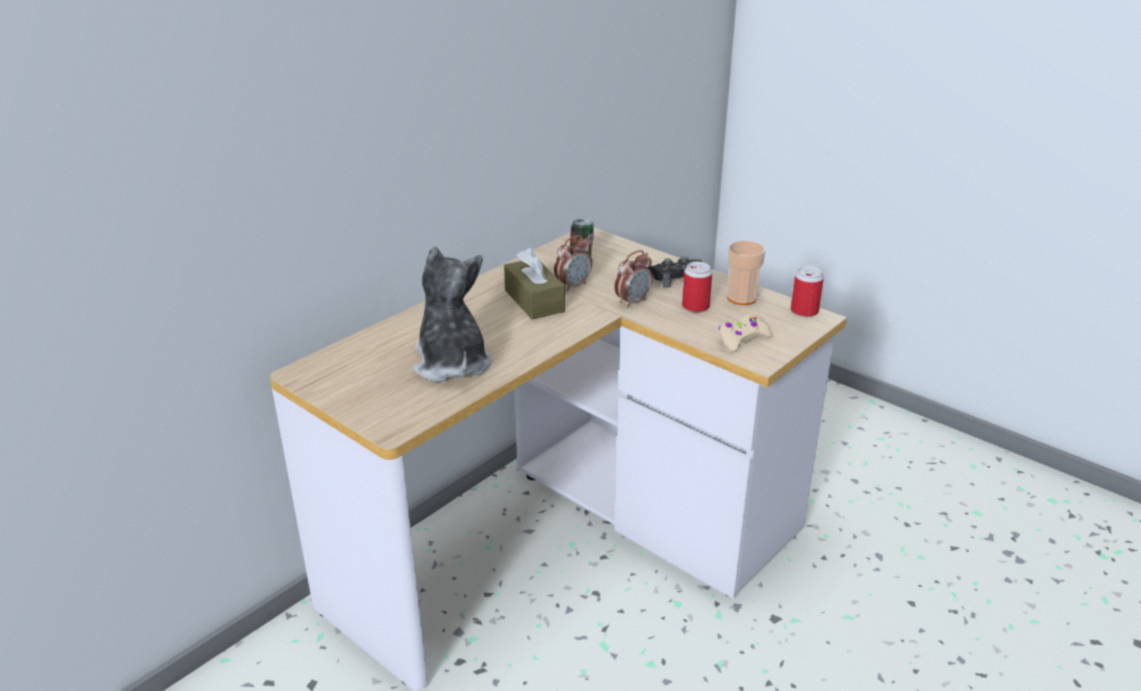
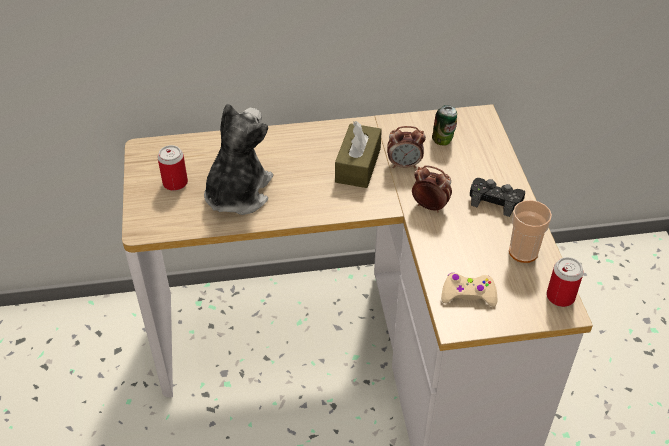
camera: 40 degrees right, 15 degrees up
alarm clock [614,250,653,308] -> alarm clock turned 150 degrees counterclockwise [412,165,452,213]
can [682,262,712,313] -> can moved to [158,145,188,191]

